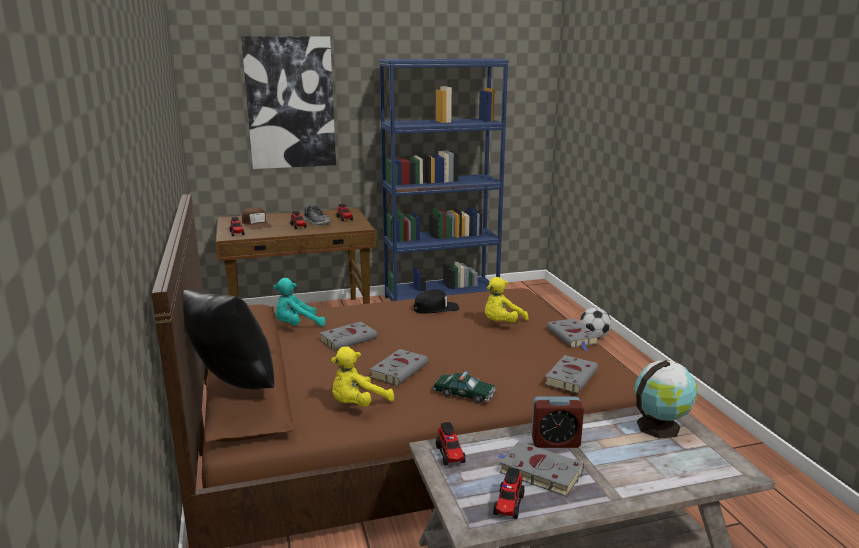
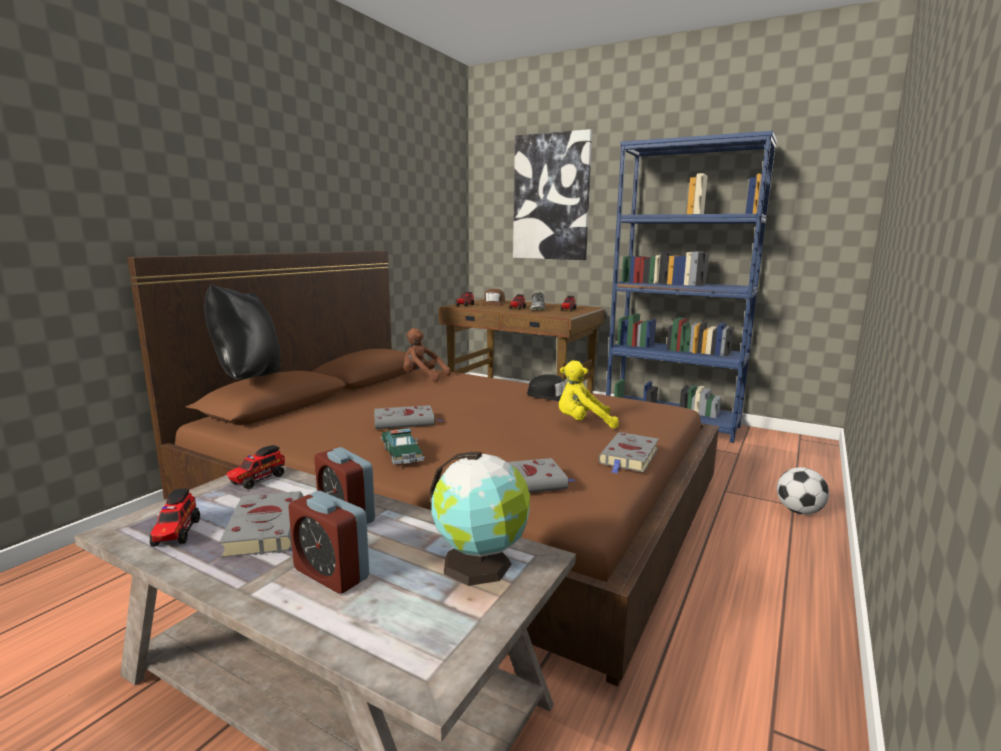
camera: 45 degrees right, 5 degrees down
turquoise plush toy [273,278,326,326] -> brown plush toy [403,328,451,382]
grey book [320,322,378,350] -> none
yellow plush toy [331,346,394,407] -> none
toy truck [493,468,524,519] -> toy truck turned 75 degrees counterclockwise [150,488,200,547]
none -> alarm clock [288,491,369,593]

